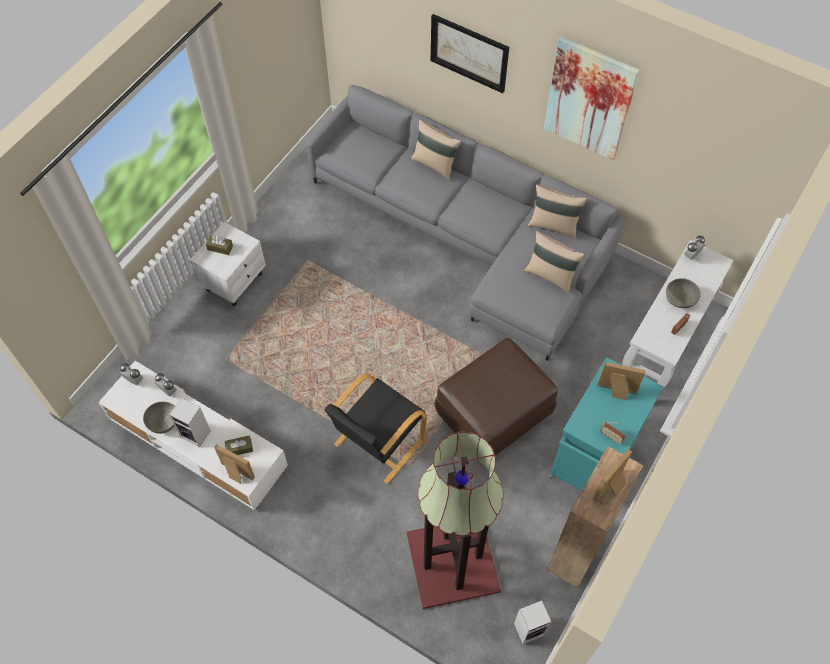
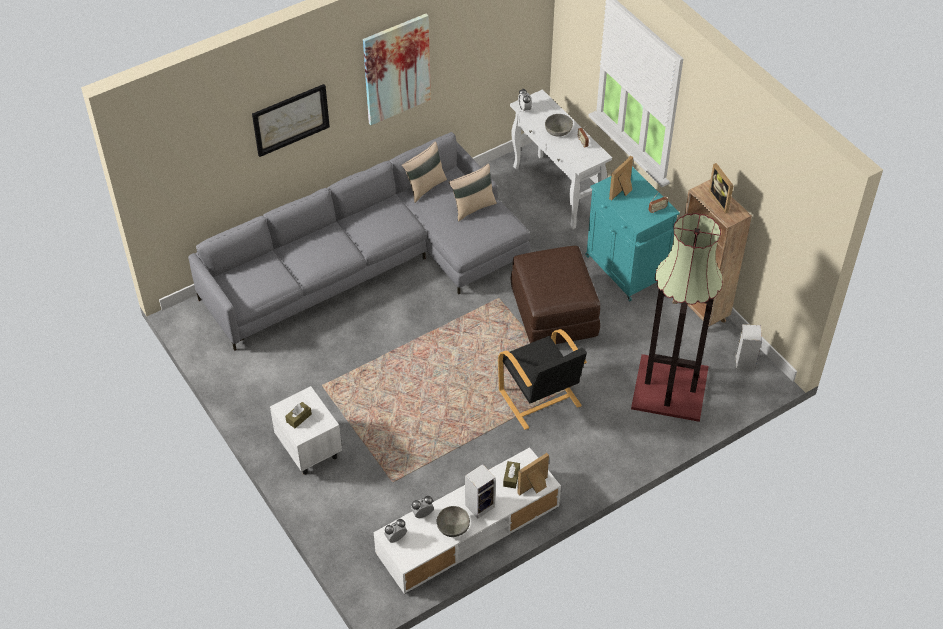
camera: 65 degrees left, 10 degrees down
beige pillow [411,119,461,181] -> none

